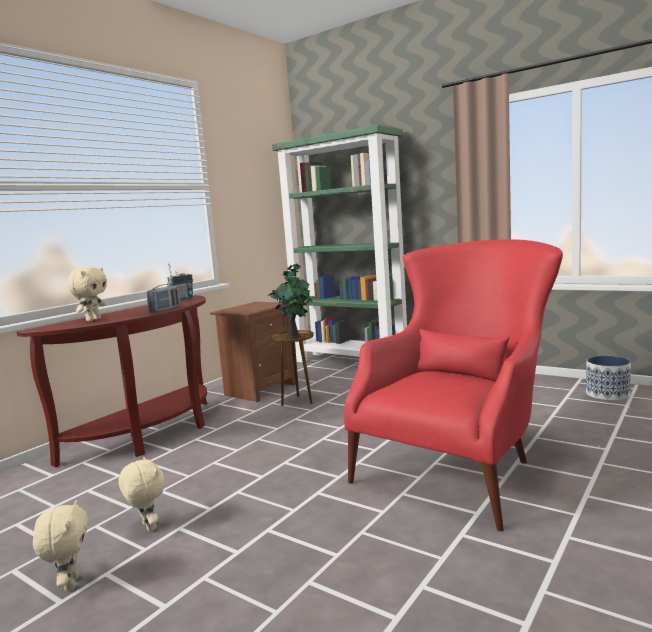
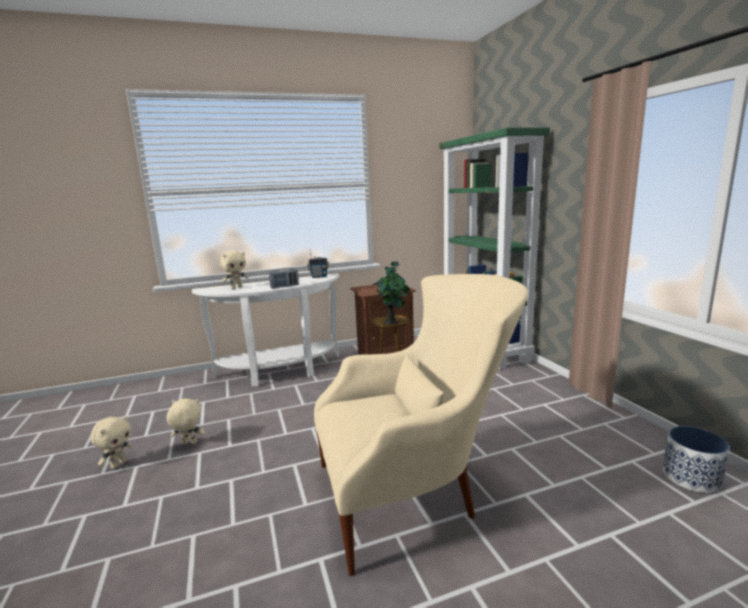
camera: 35 degrees right, 5 degrees up
brown console table [17,295,207,467] -> white console table [192,273,339,387]
beige plush toy [118,457,165,532] -> beige plush toy turned 90 degrees counterclockwise [167,399,205,445]
red armchair [344,239,563,531] -> beige armchair [314,274,528,576]

